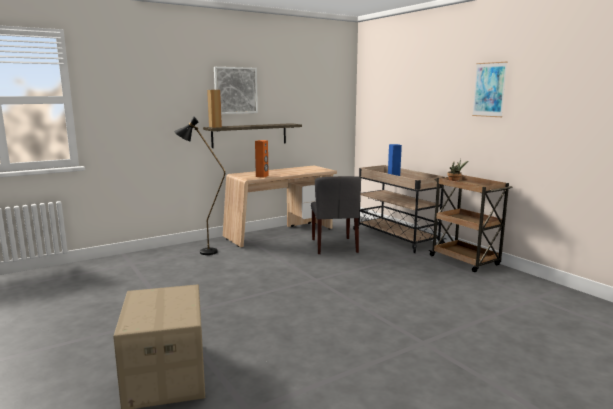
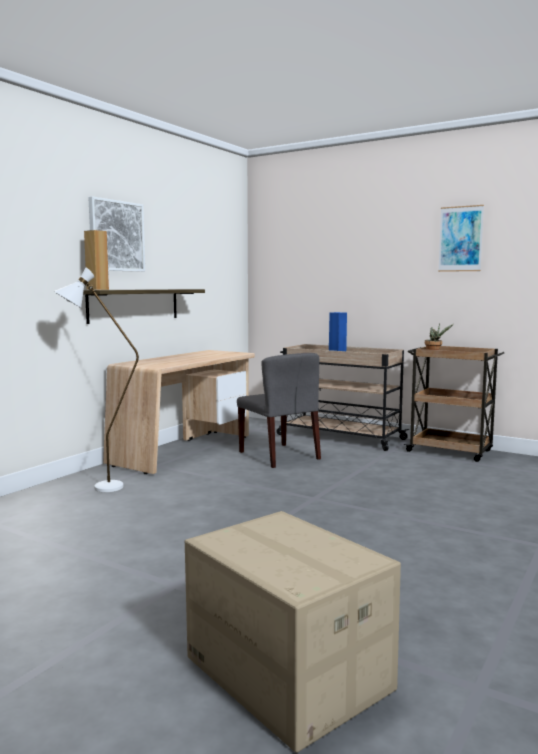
camera: 25 degrees left, 5 degrees down
black floor lamp [174,116,225,255] -> white floor lamp [54,268,139,492]
orange speaker [255,140,269,178] -> none

